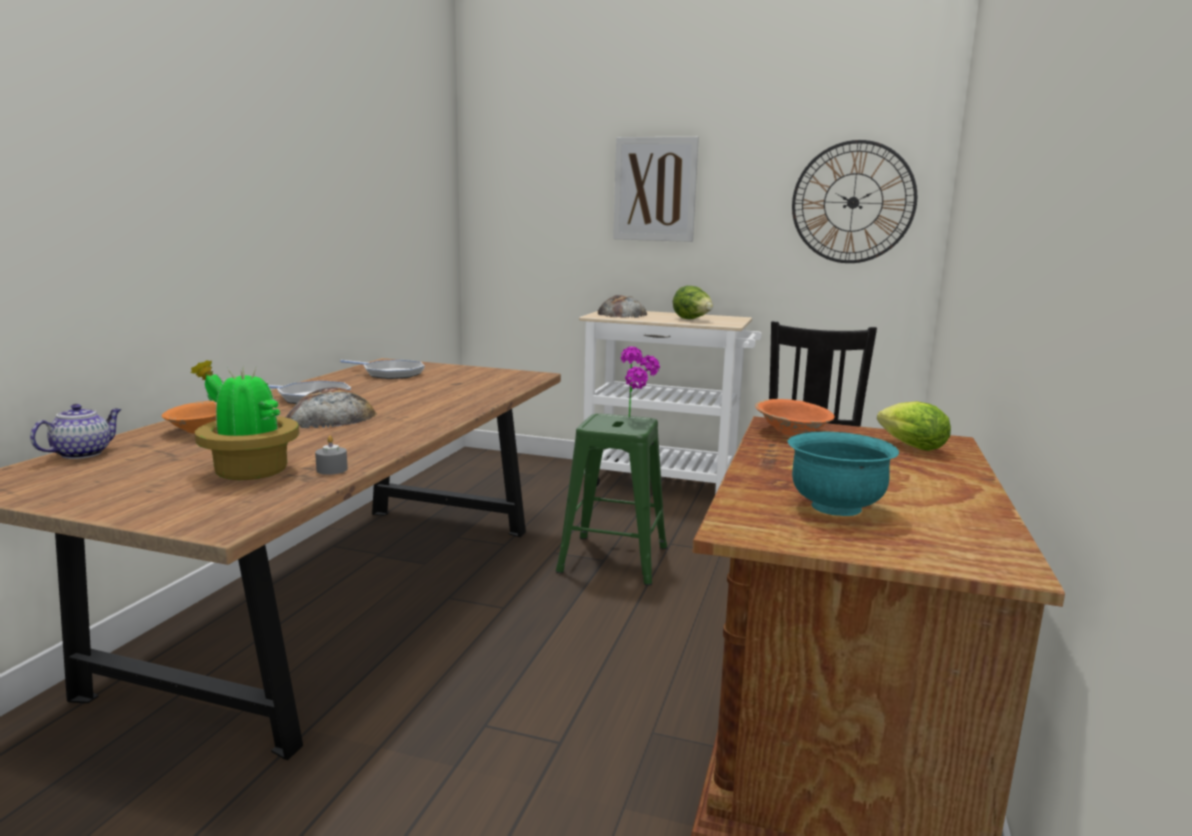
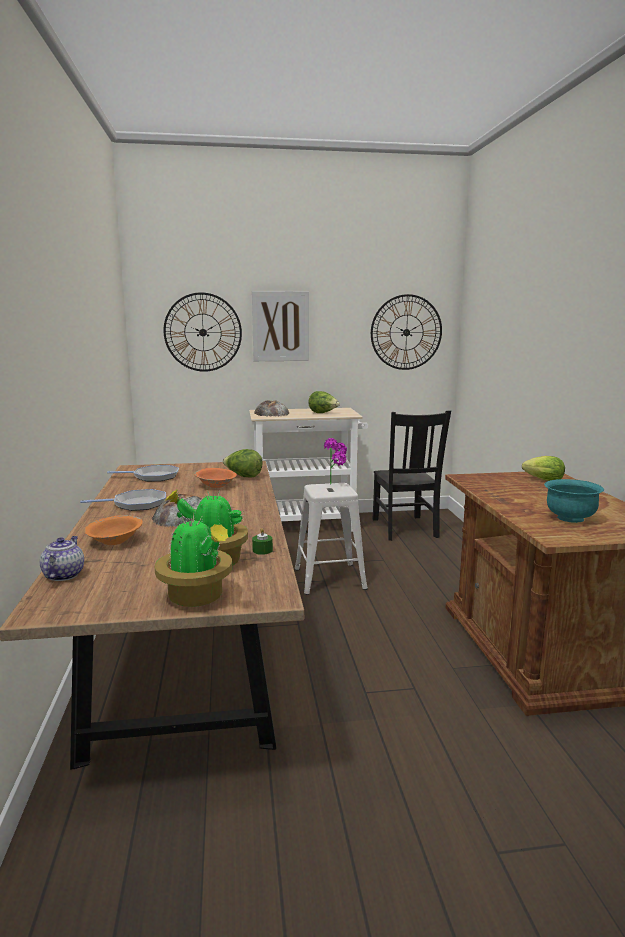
camera: 25 degrees left, 0 degrees up
grey candle [315,436,348,475] -> green candle [252,528,273,555]
green stool [556,413,667,586] -> white stool [294,483,368,595]
orange bowl [755,399,835,436] -> orange bowl moved to [194,468,237,488]
none -> potted plant [154,514,232,607]
none -> wall clock [164,292,242,372]
none -> lettuce [223,449,263,477]

